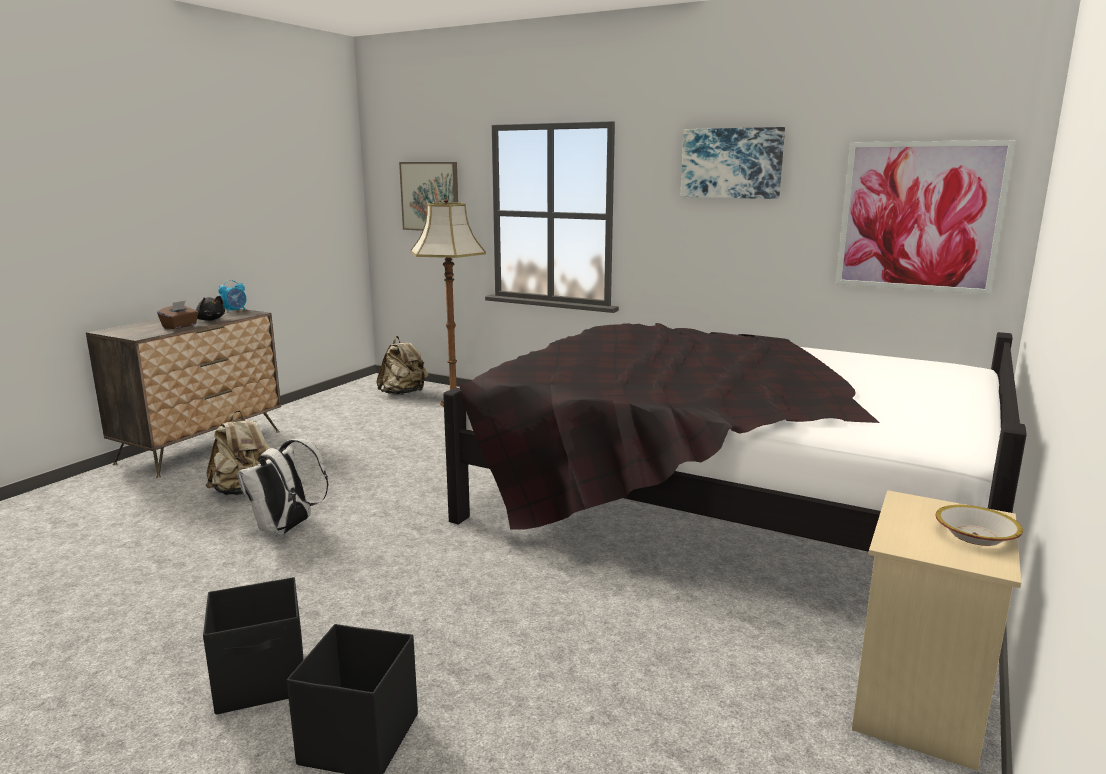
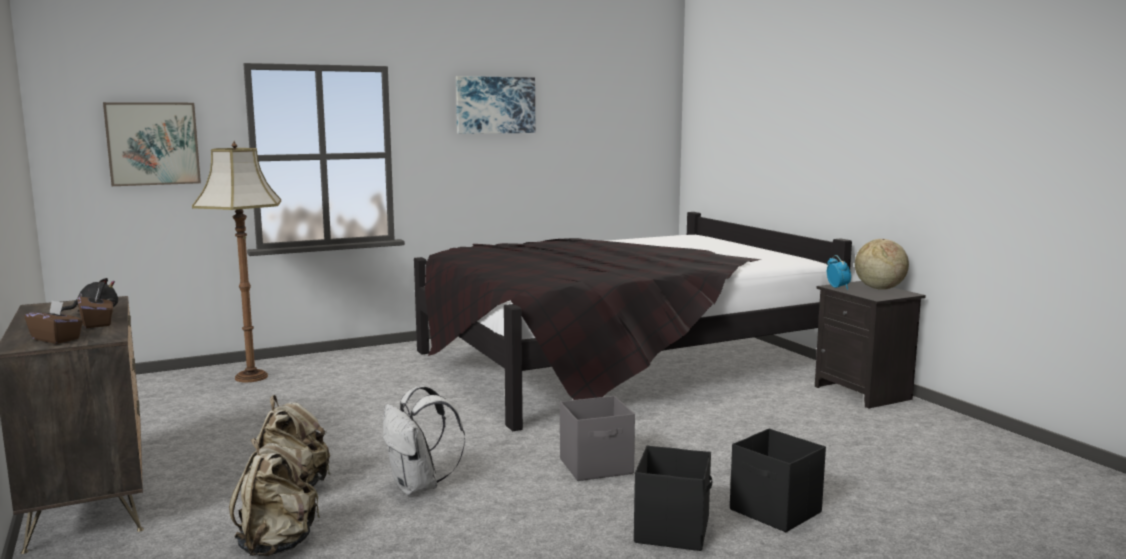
camera: 55 degrees left, 5 degrees down
alarm clock [218,280,247,313] -> alarm clock moved to [827,255,851,290]
beige backpack [376,336,428,395] -> beige backpack moved to [229,438,320,557]
picture [836,140,1015,295] -> none
beige nightstand [852,490,1021,771] -> black nightstand [815,281,926,409]
bowl [935,505,1023,546] -> globe [855,239,909,290]
none -> brown tissue box [25,300,83,344]
none -> grey storage box [560,396,635,481]

